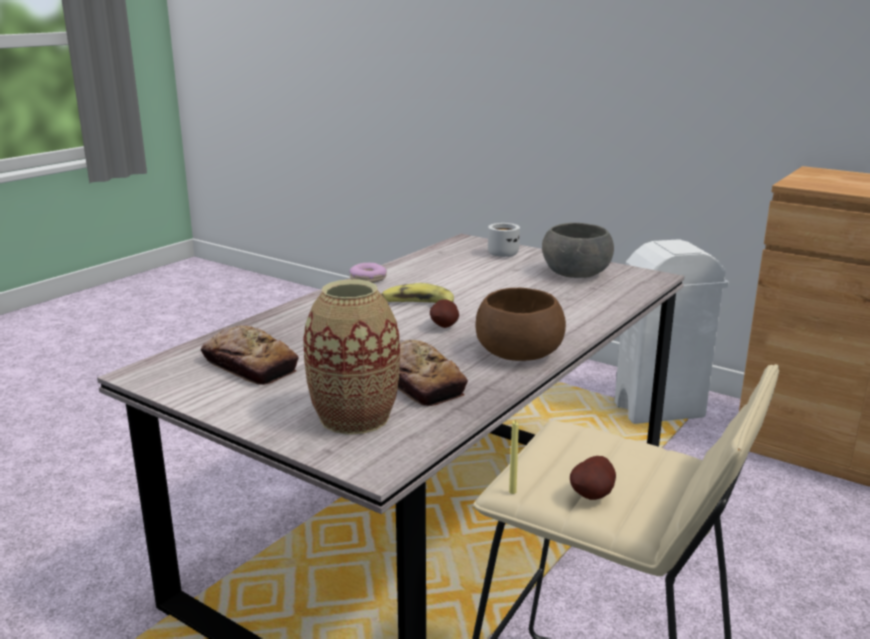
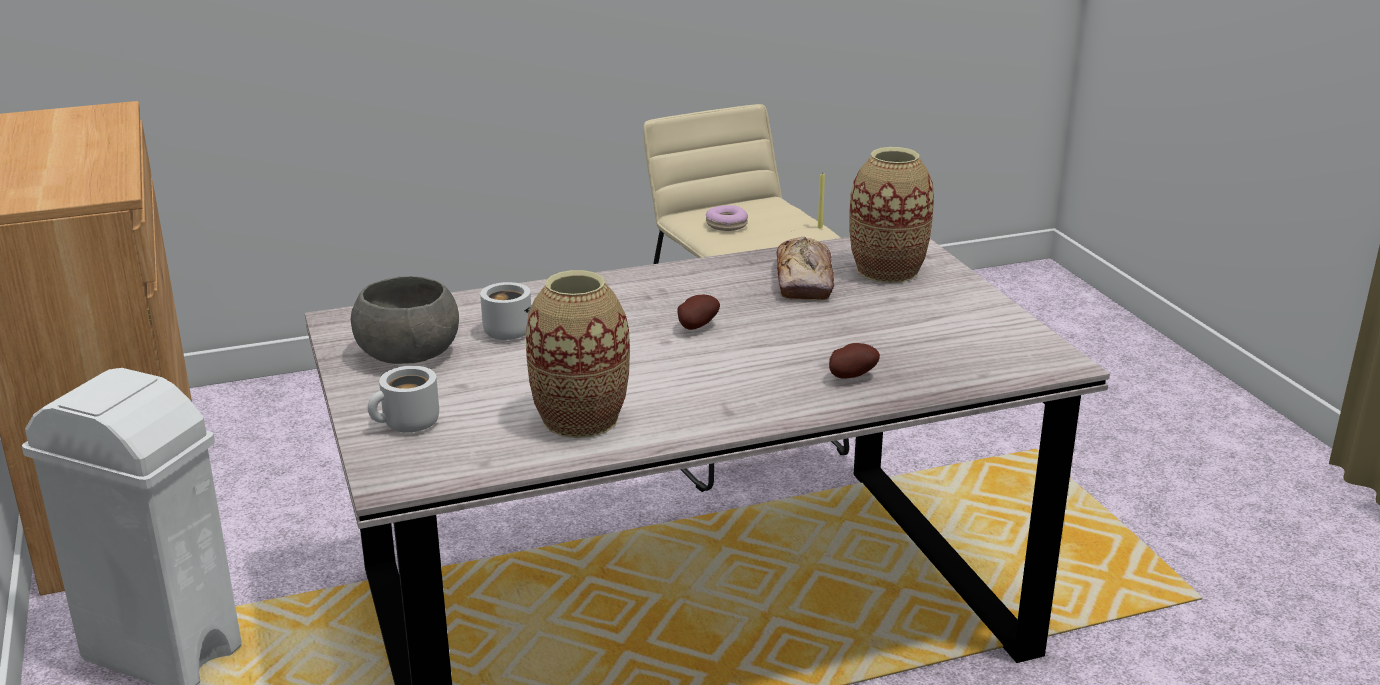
camera: 145 degrees left, 5 degrees up
bread [201,326,299,385] -> none
donut [349,263,387,283] -> donut moved to [706,205,748,231]
banana [381,283,454,303] -> none
brown bowl [476,288,566,361] -> none
potato [570,456,616,500] -> potato moved to [829,343,880,379]
none -> white mug [480,282,531,340]
none -> vase [526,270,630,438]

